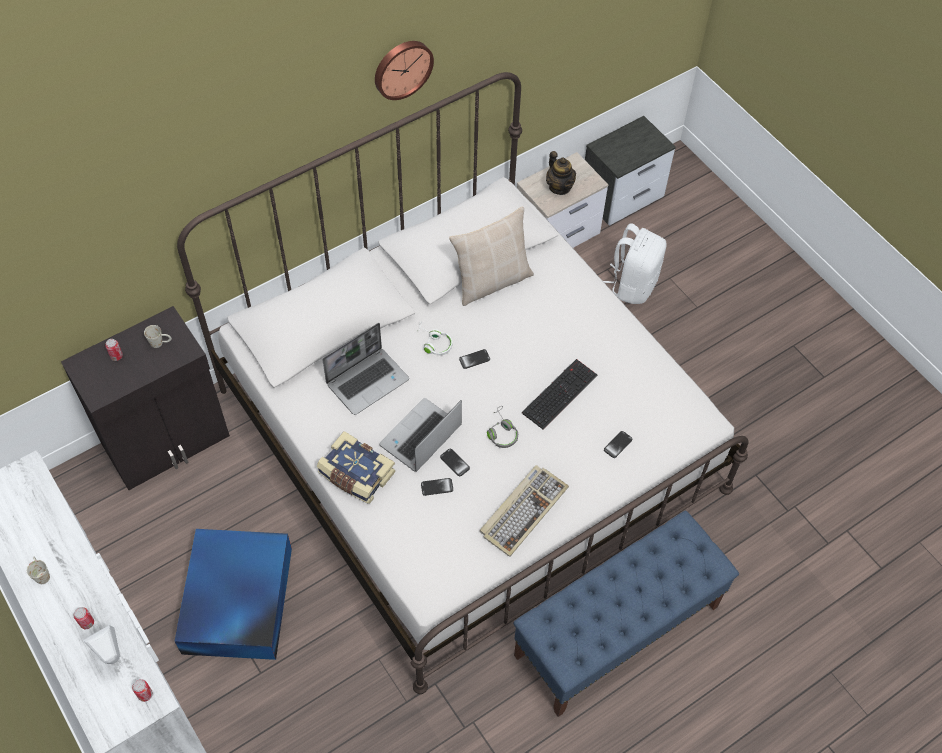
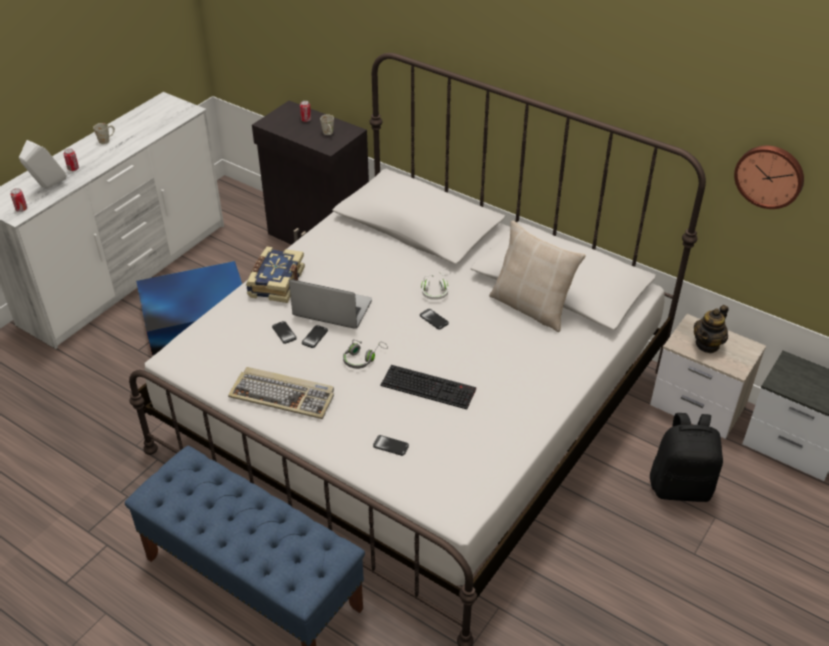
camera: 70 degrees right, 15 degrees down
laptop [322,323,409,415] -> none
wall clock [375,41,434,100] -> wall clock moved to [734,146,804,209]
white backpack [603,224,667,304] -> black backpack [650,413,723,502]

